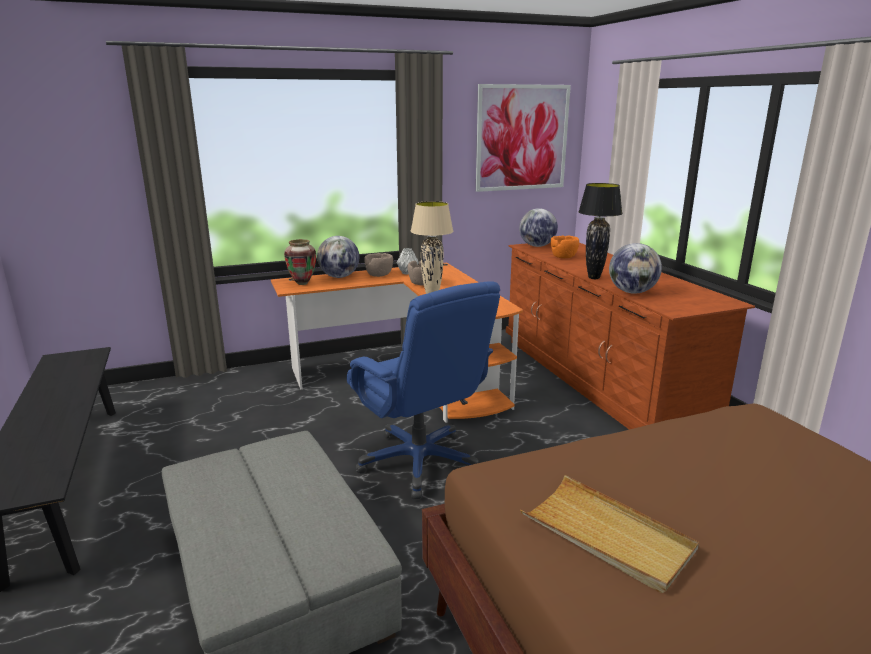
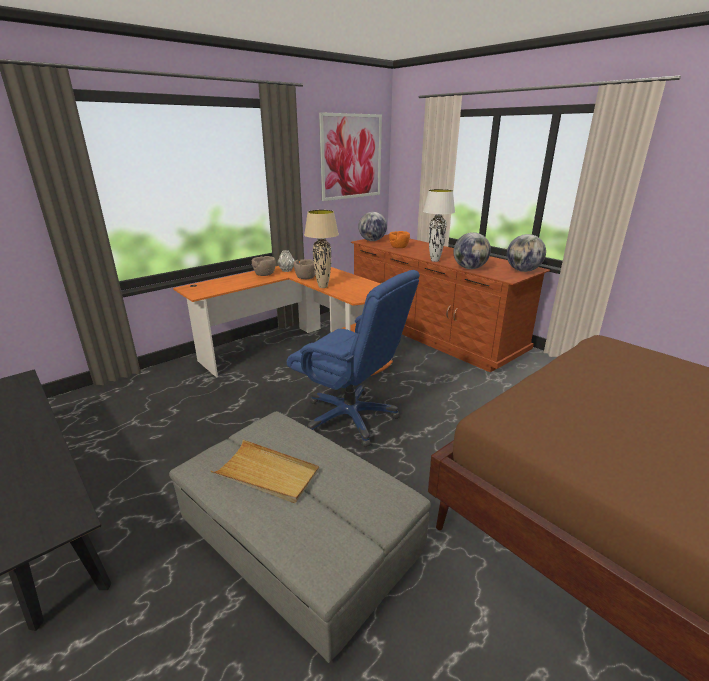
camera: 20 degrees left, 5 degrees up
vase [284,239,316,285] -> none
globe [317,236,359,278] -> globe moved to [507,234,546,272]
beige tray [520,475,699,593] -> beige tray moved to [211,440,319,503]
black table lamp [578,183,622,279] -> white table lamp [423,189,455,262]

